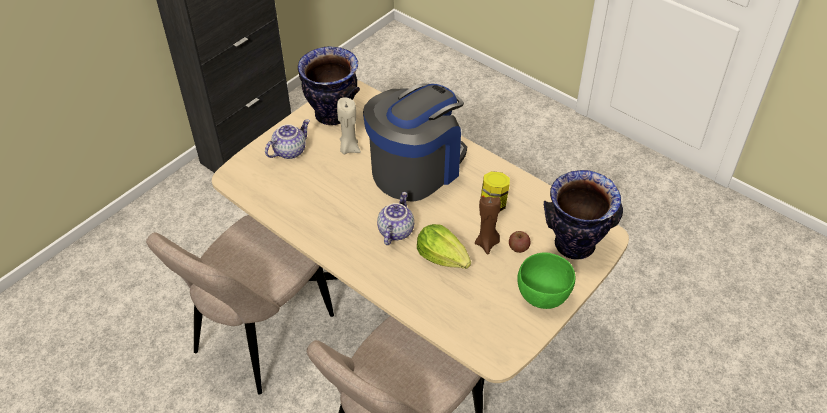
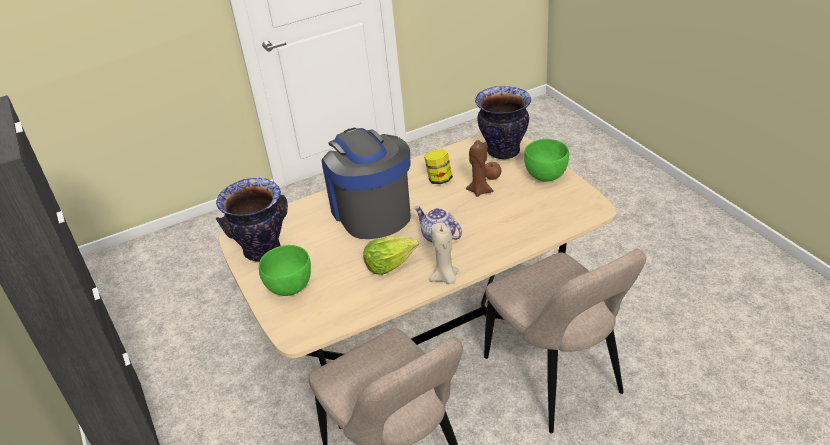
camera: 65 degrees left, 10 degrees down
teapot [265,119,310,159] -> green bowl [259,245,311,296]
beige candle [337,97,361,154] -> beige candle moved to [430,222,459,284]
lettuce [417,224,471,269] -> lettuce moved to [363,236,419,275]

